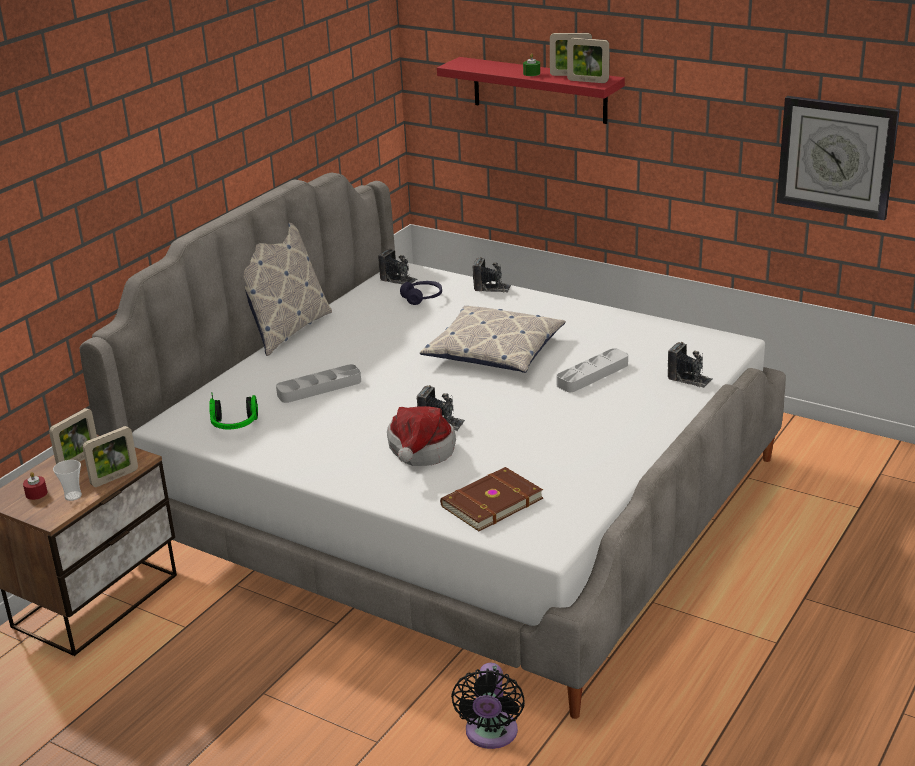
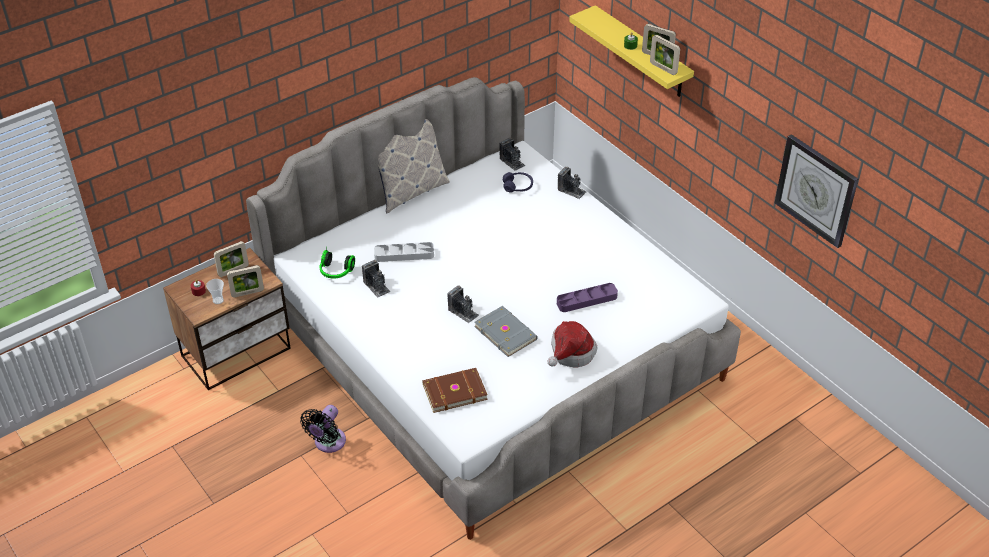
camera: 20 degrees right, 15 degrees up
hat [387,406,456,466] -> hat moved to [548,321,598,367]
pillow [420,306,566,373] -> none
red shelf [437,57,625,124] -> yellow shelf [569,5,694,97]
black fan [451,663,525,749] -> black fan moved to [300,405,346,453]
grey tray [557,348,628,392] -> purple tray [557,283,618,312]
camera [668,342,713,388] -> camera moved to [362,260,390,298]
none -> grey book [474,306,538,357]

